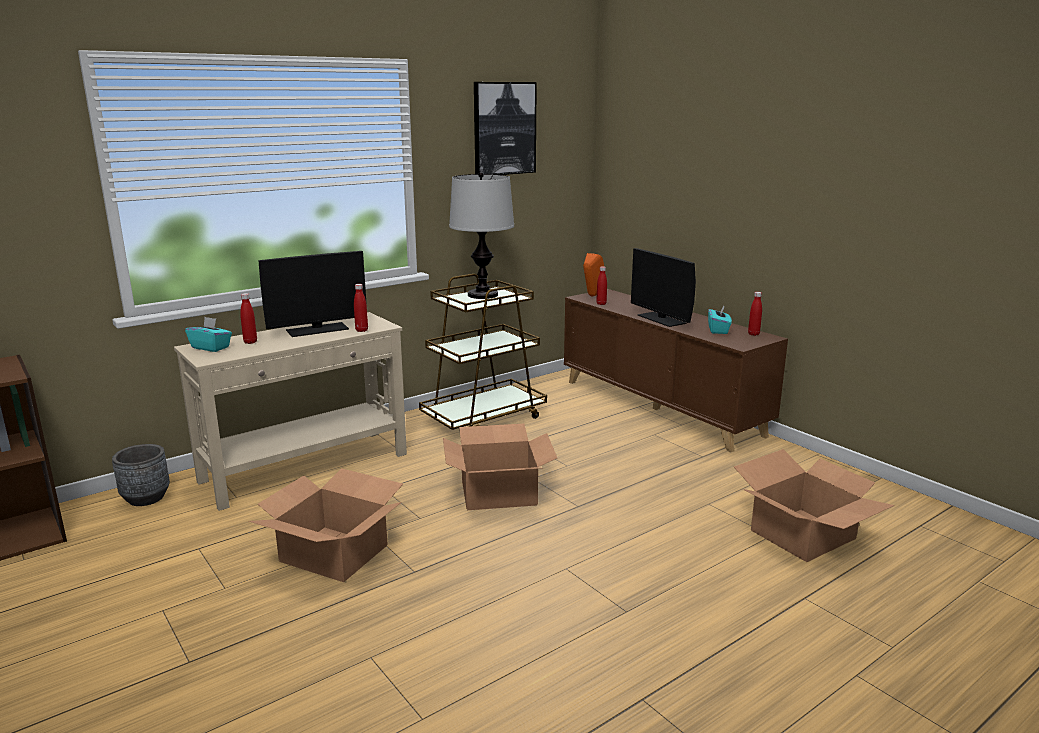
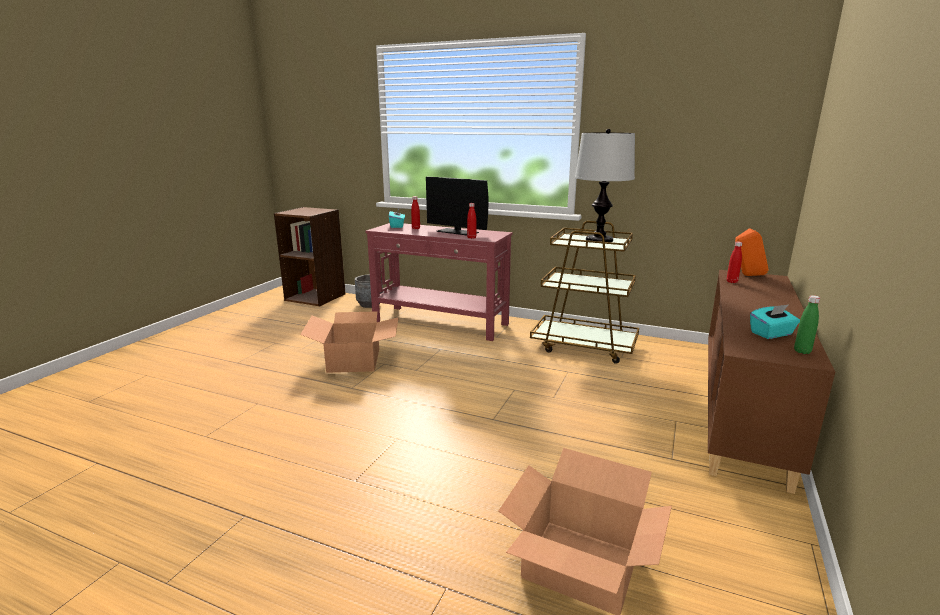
camera: 60 degrees right, 0 degrees up
beige console table [174,312,407,511] -> red console table [365,223,513,341]
cardboard box [443,423,557,510] -> none
picture [474,82,537,175] -> none
monitor [631,248,696,327] -> none
red bottle [748,292,762,336] -> green bottle [794,295,820,354]

